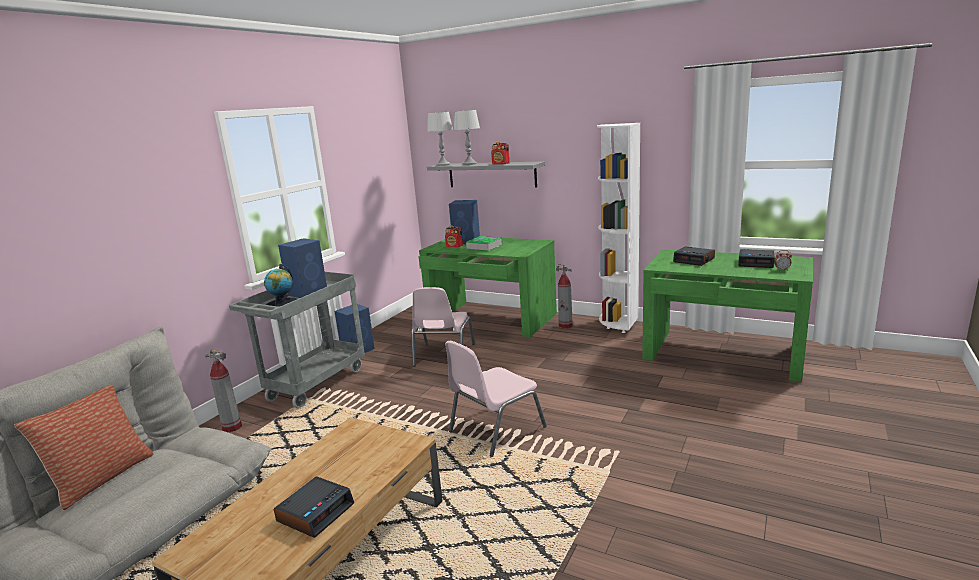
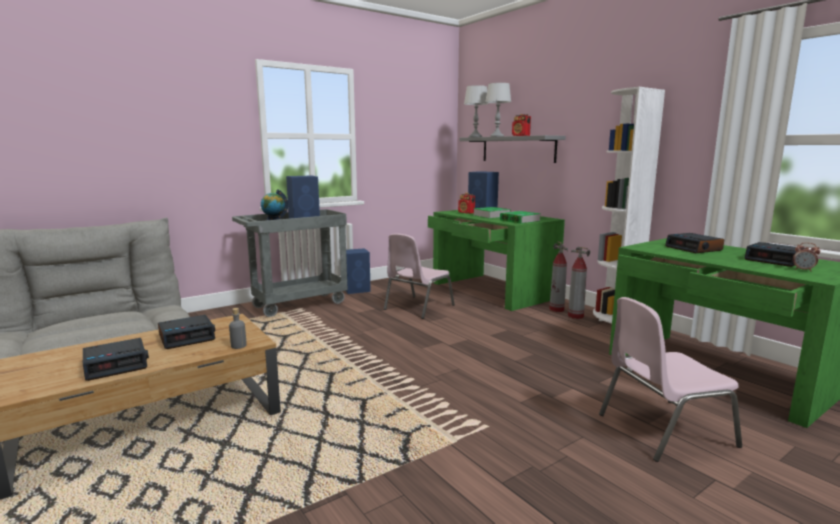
camera: 25 degrees right, 5 degrees down
pillow [14,385,153,510] -> none
fire extinguisher [204,349,242,432] -> fire extinguisher moved to [568,247,590,319]
pink chair [445,341,547,457] -> pink chair moved to [599,297,742,462]
none -> alarm clock [158,315,215,349]
none -> grey bottle [229,308,247,349]
none -> book [500,211,540,224]

